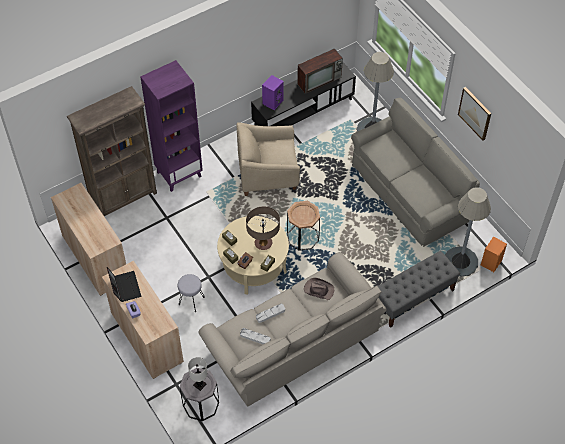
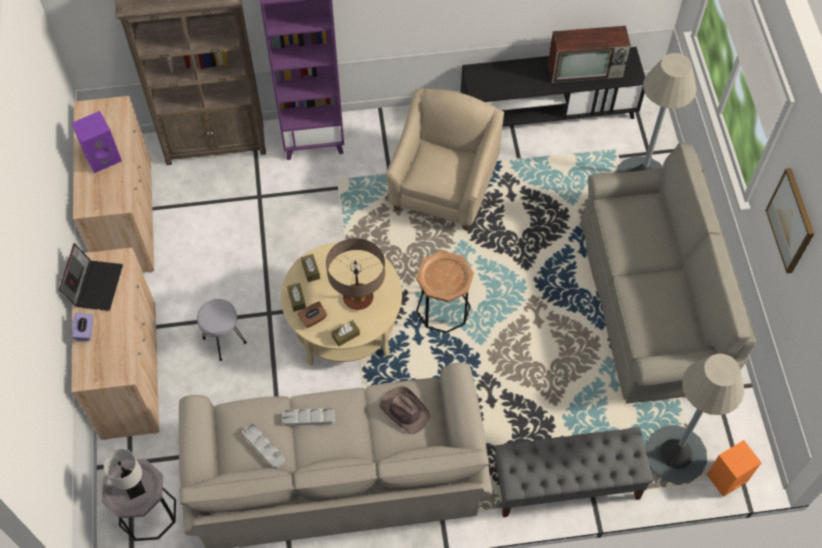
camera: 25 degrees right, 5 degrees up
beige armchair [236,122,300,196] -> beige armchair turned 90 degrees clockwise [385,88,504,230]
purple speaker [262,75,284,110] -> purple speaker moved to [72,111,122,173]

